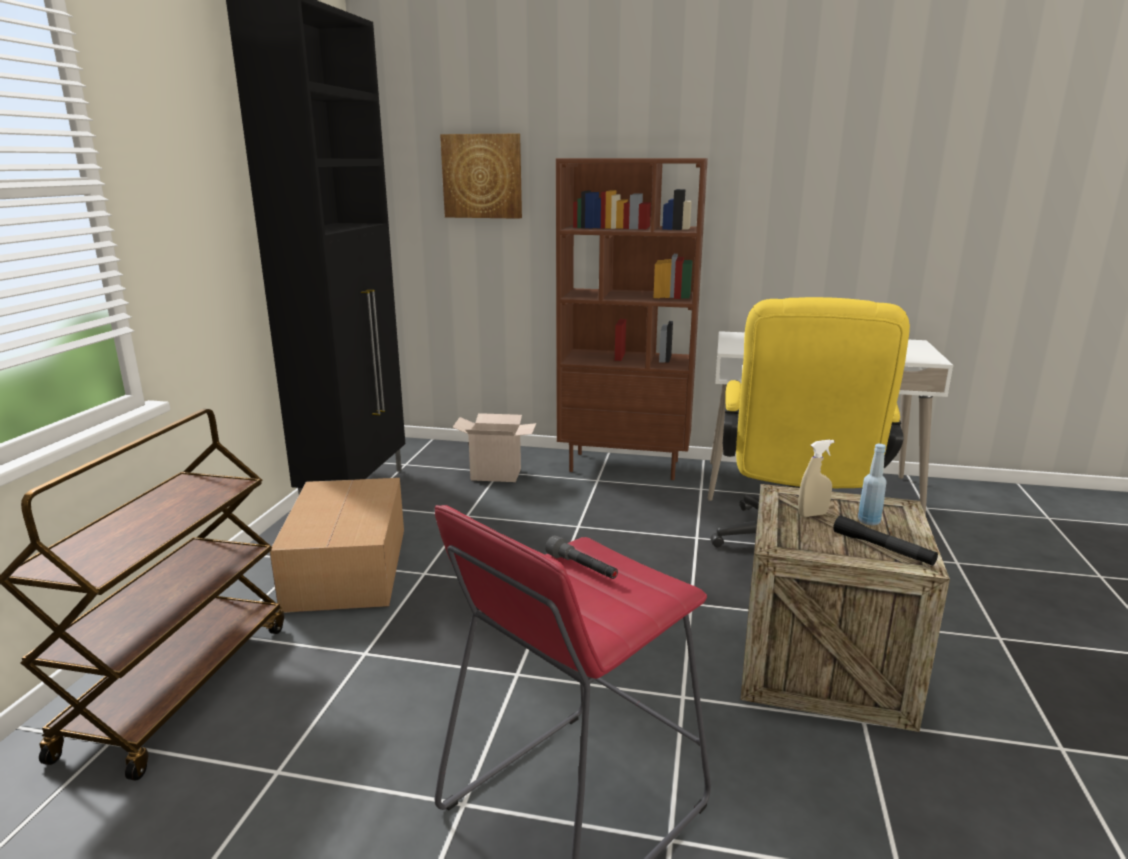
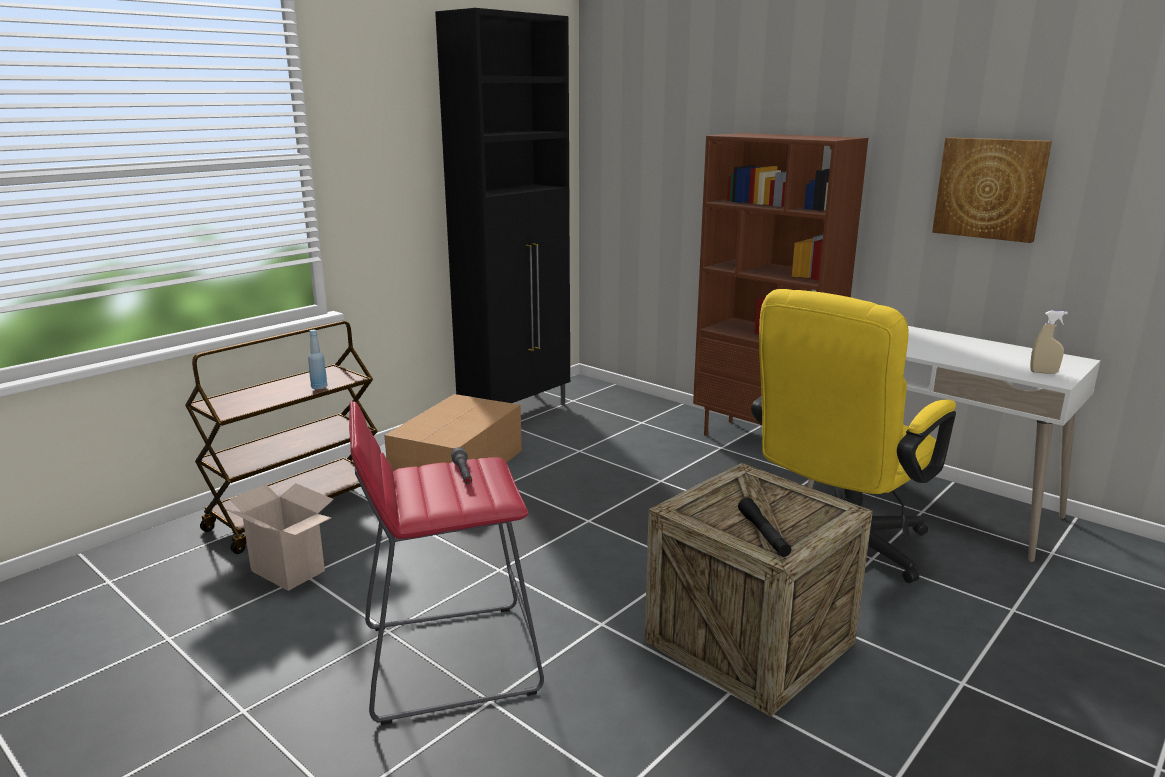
camera: 30 degrees right, 0 degrees up
picture [440,134,522,219] -> picture moved to [932,137,1052,243]
cardboard box [452,413,536,482] -> cardboard box moved to [224,483,334,591]
beige spray bottle [798,440,834,517] -> beige spray bottle moved to [1030,311,1068,374]
blue bottle [858,444,887,525] -> blue bottle moved to [308,330,327,390]

